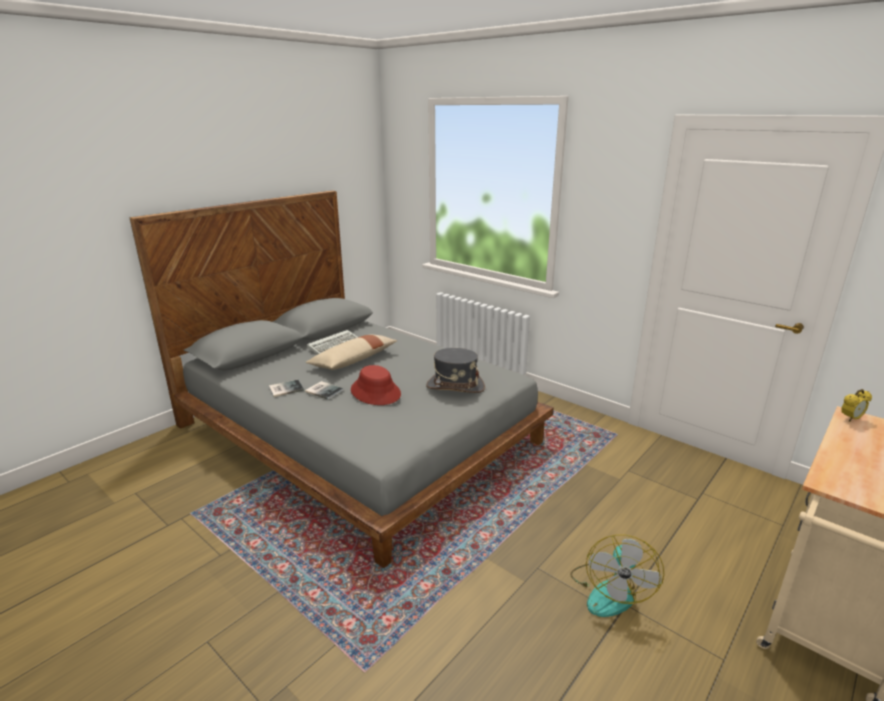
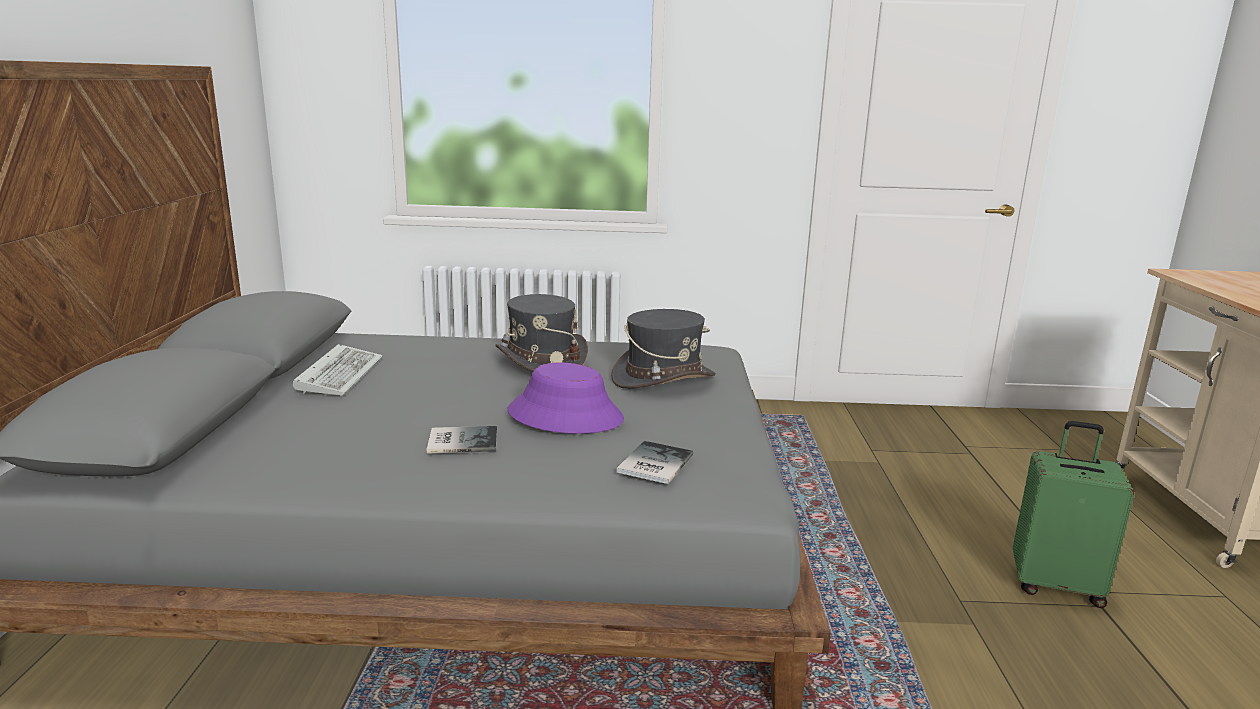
camera: 40 degrees left, 5 degrees down
book [269,380,304,397] -> book moved to [617,441,693,484]
beige pillow [305,334,398,370] -> none
red hat [351,365,401,405] -> purple hat [508,363,624,434]
fan [570,534,664,617] -> green suitcase [1013,421,1134,608]
alarm clock [842,389,872,422] -> none
none -> grey hat [495,294,588,372]

